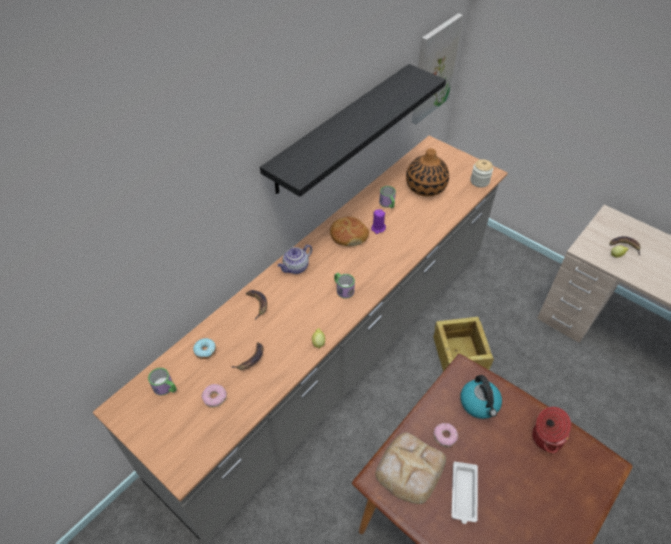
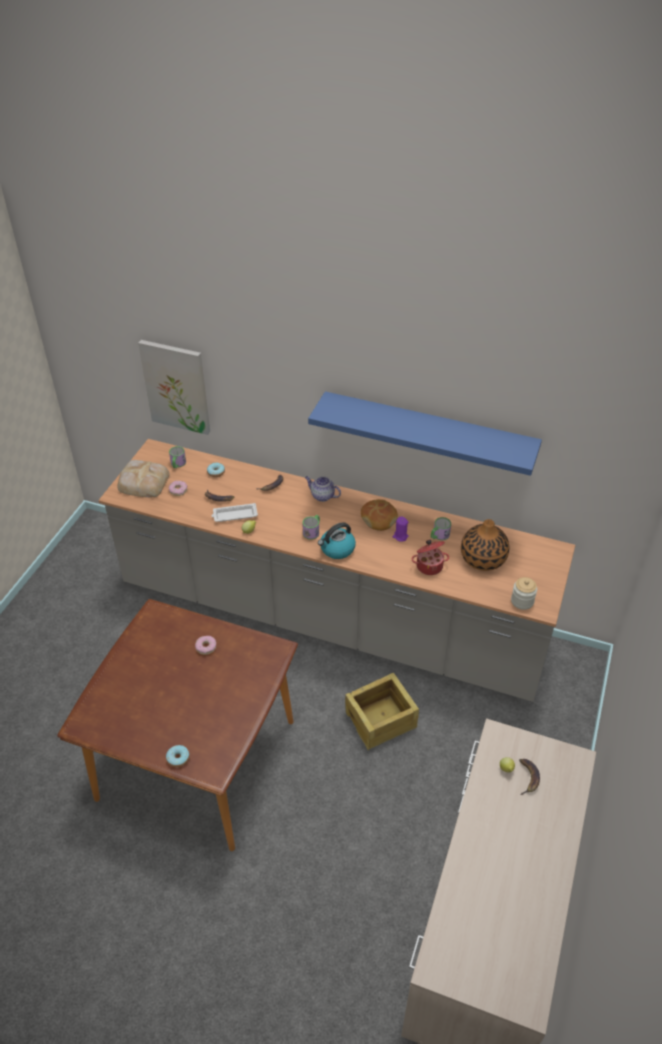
camera: 70 degrees right, 5 degrees down
black shelf [260,64,446,197] -> blue shelf [308,391,542,476]
bread [375,432,446,504] -> bread moved to [117,460,170,497]
picture [412,13,463,125] -> picture moved to [138,340,210,435]
white tray [451,462,478,524] -> white tray moved to [212,503,258,522]
kettle [460,375,502,419] -> kettle moved to [318,522,356,559]
cooking pot [532,407,571,453] -> cooking pot moved to [412,539,449,575]
none -> donut [166,745,190,767]

